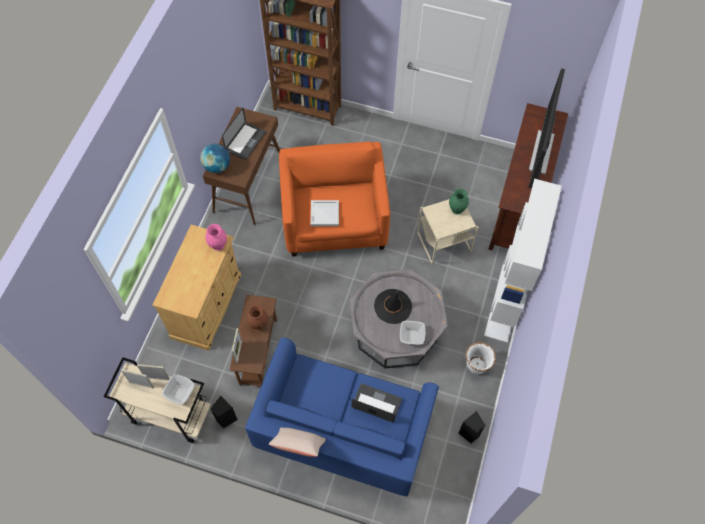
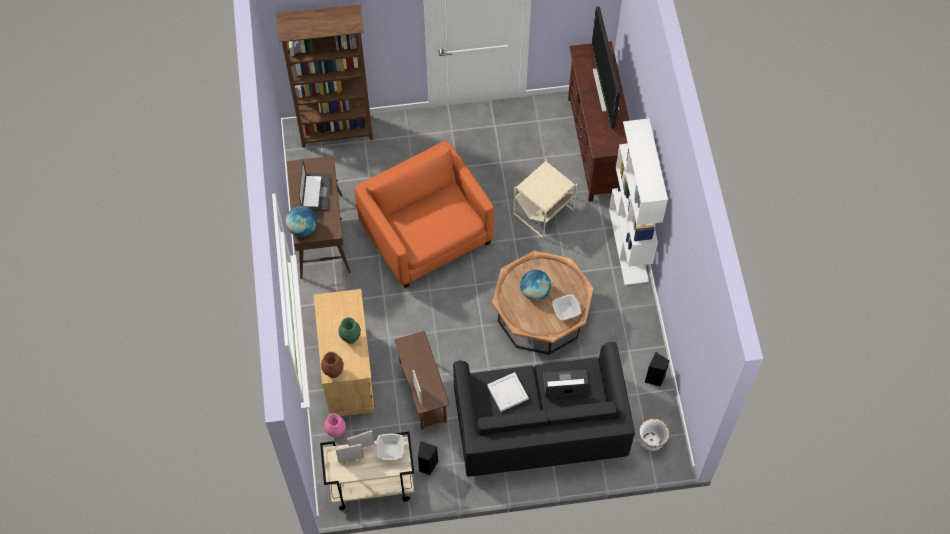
camera: 25 degrees left, 0 degrees up
pink vase [205,224,227,251] -> pink vase moved to [324,413,346,438]
blue sofa [245,338,439,496] -> black sofa [453,342,635,477]
brown vase [247,305,268,330] -> brown vase moved to [321,352,344,378]
beige pillow [269,428,326,457] -> none
white tray [311,200,339,226] -> white tray moved to [487,372,529,412]
grey coffee table [350,269,448,368] -> brown coffee table [492,250,594,355]
black hat [374,289,412,324] -> globe [520,270,551,301]
green vase [449,189,469,215] -> green vase moved to [338,317,361,344]
white planter [466,342,496,374] -> white planter moved to [638,417,670,451]

